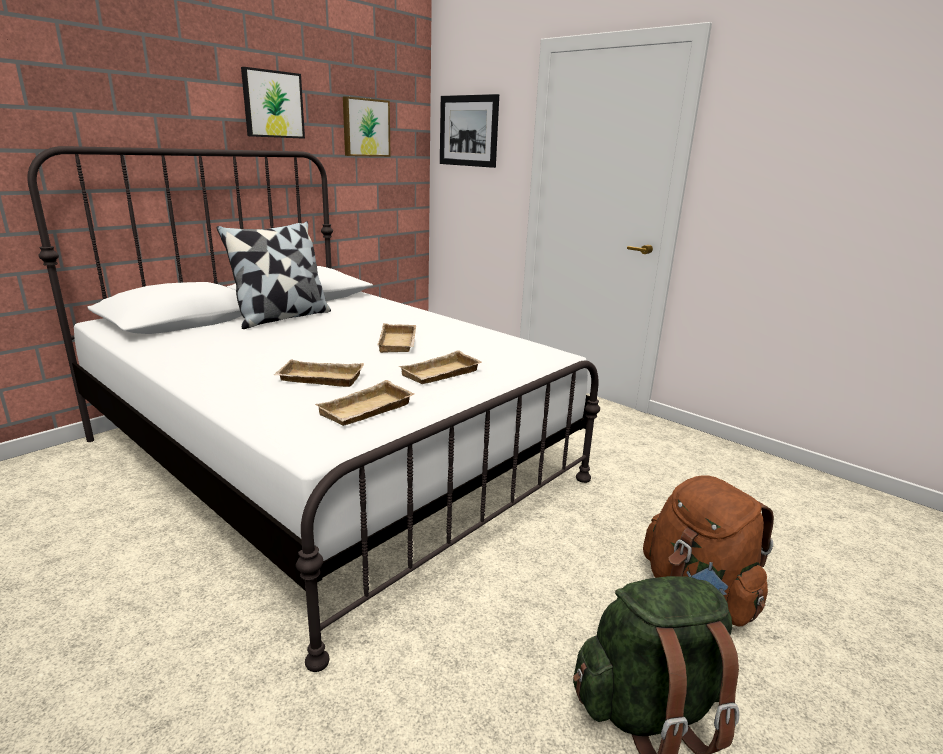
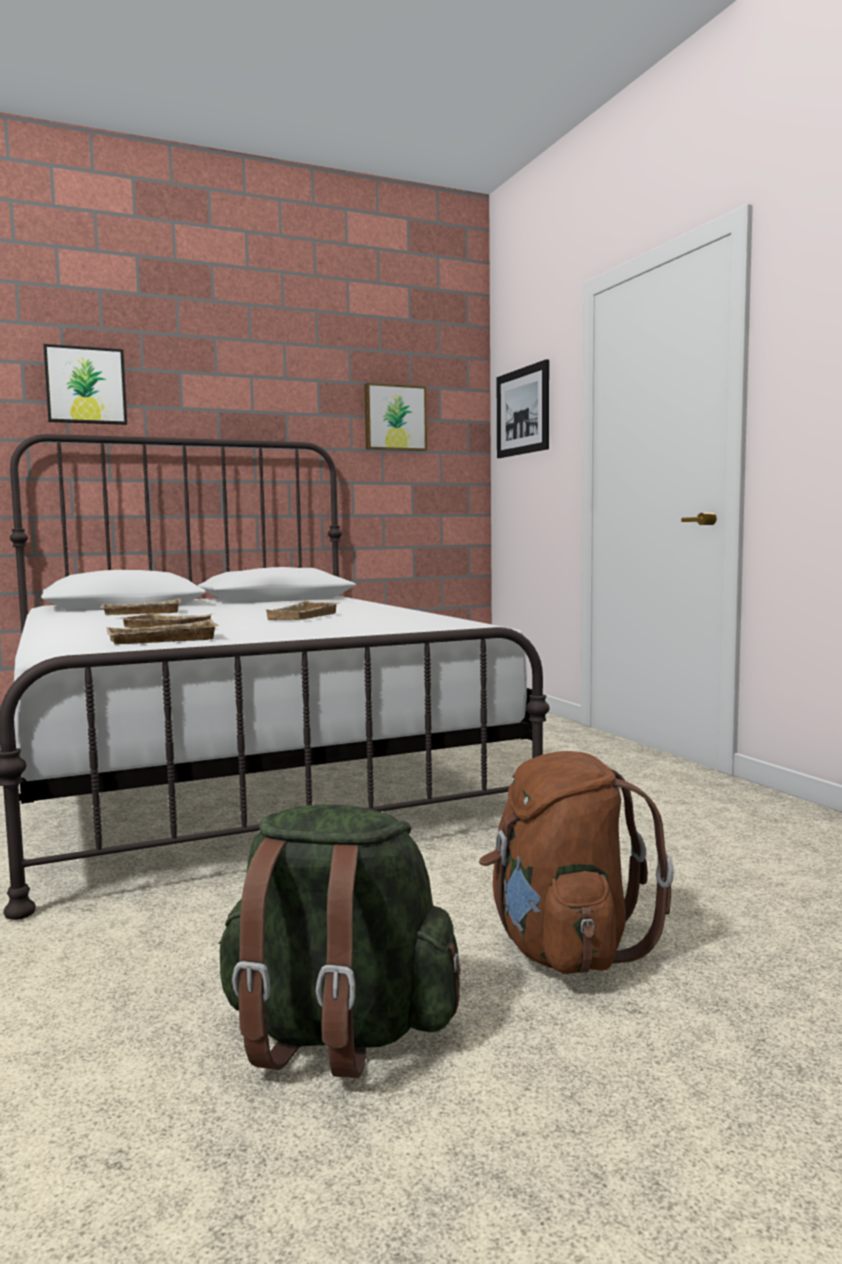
camera: 25 degrees right, 15 degrees down
pillow [217,221,331,329] -> none
picture [241,67,305,139] -> picture moved to [43,344,127,425]
beige tray [399,350,482,384] -> beige tray moved to [100,599,181,615]

